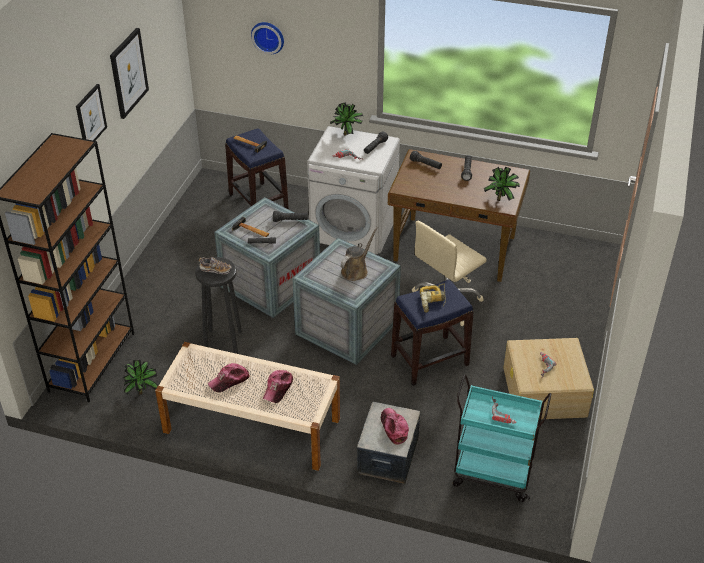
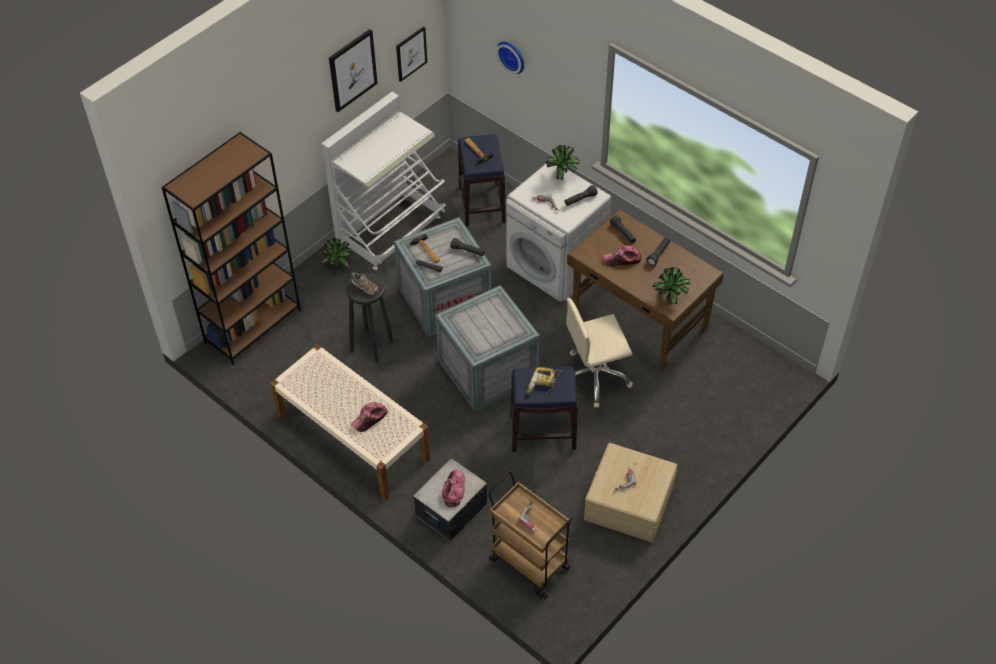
camera: 25 degrees right, 10 degrees up
picture [76,84,107,141] -> picture moved to [396,26,427,82]
potted plant [123,360,159,395] -> potted plant moved to [321,238,352,269]
cap [208,363,250,392] -> cap moved to [603,245,642,267]
brown watering can [341,227,378,281] -> none
turquoise cart [453,375,551,502] -> brown cart [489,472,573,599]
none -> white shoe rack [322,91,446,270]

